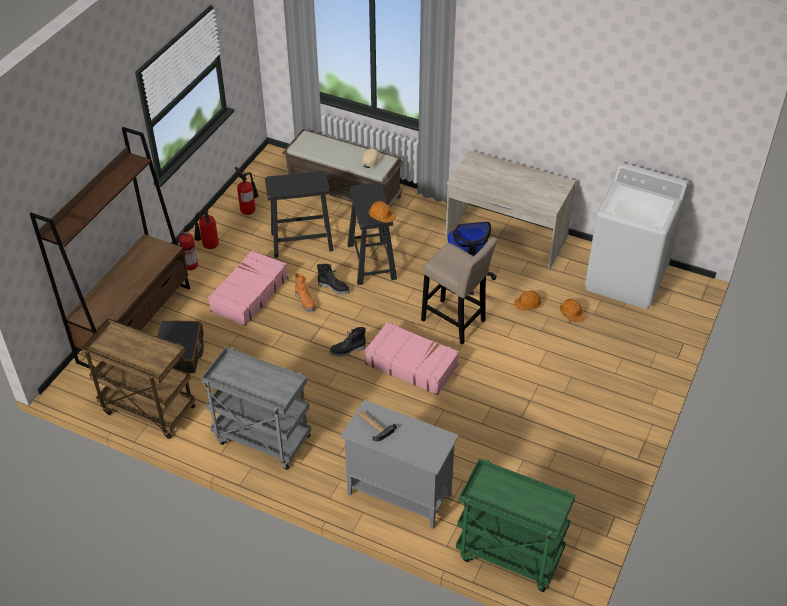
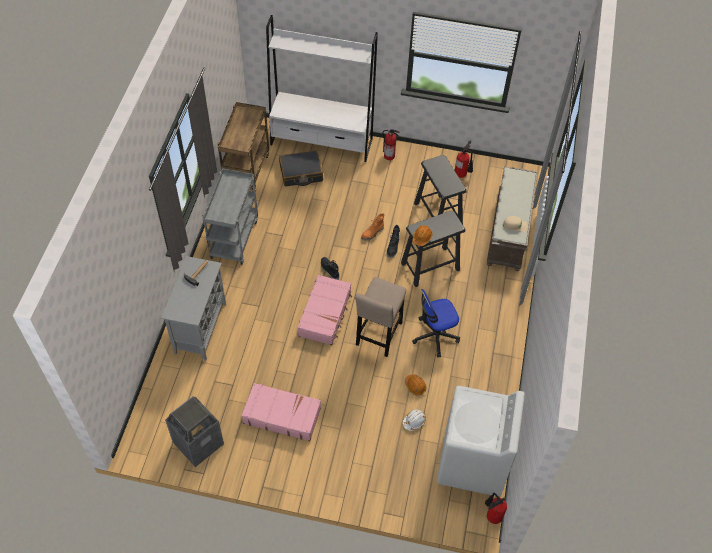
camera: 75 degrees right, 10 degrees up
brown bookcase [30,127,190,369] -> white bookcase [266,15,378,162]
fire extinguisher [194,208,219,249] -> fire extinguisher moved to [485,493,507,524]
pink suitcase [208,250,288,326] -> pink suitcase moved to [241,383,321,441]
beige desk [445,150,576,271] -> none
green cart [456,459,575,592] -> none
orange hard hat [560,298,585,322] -> white hard hat [403,410,426,431]
none -> trash can [165,396,224,467]

